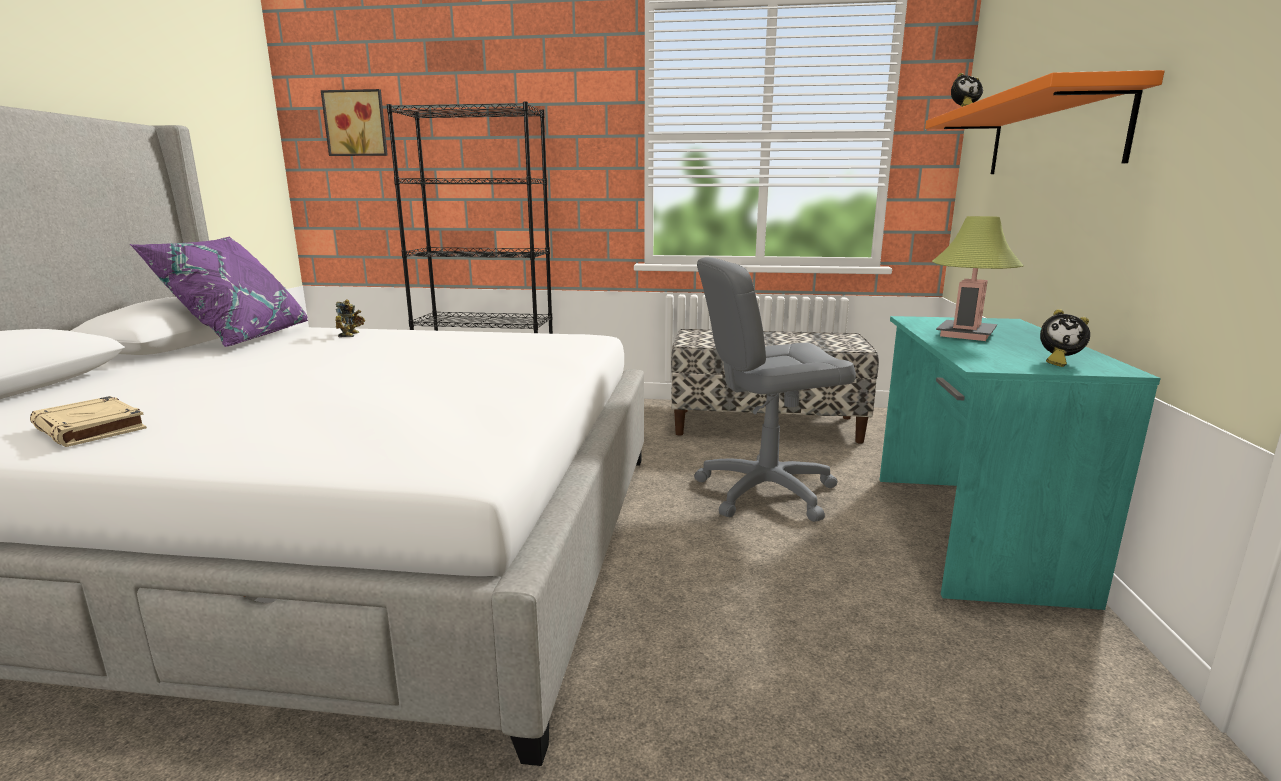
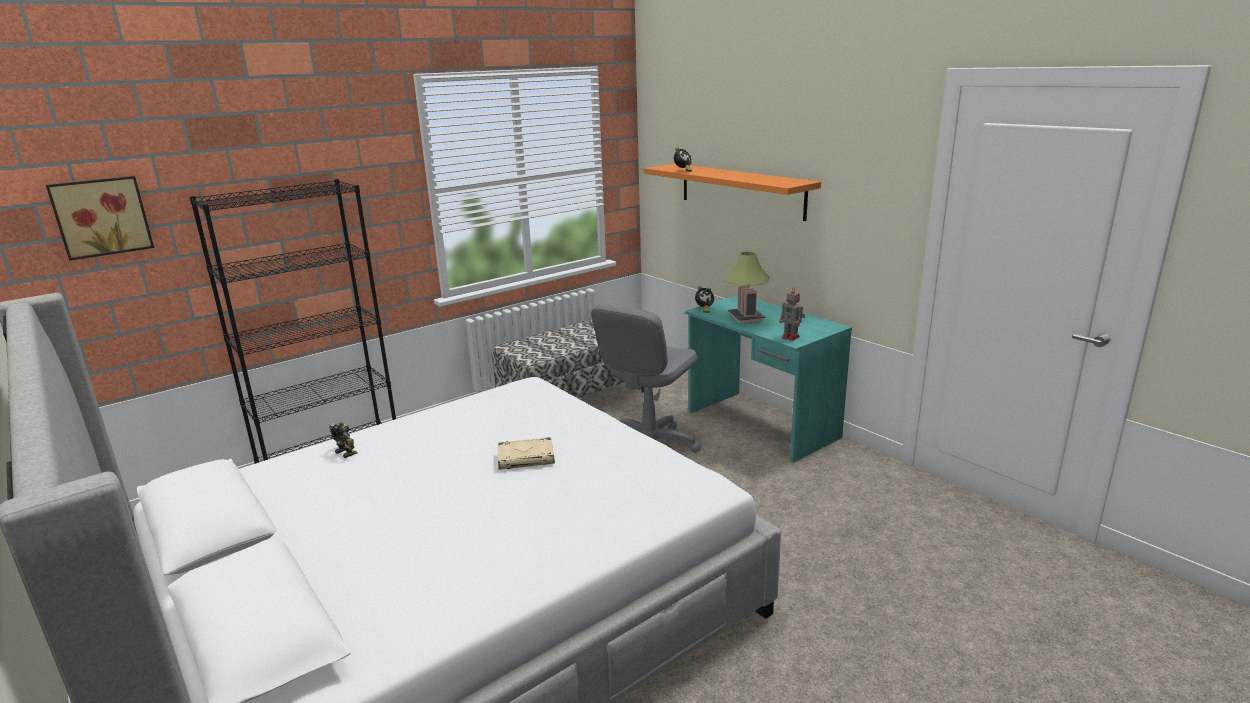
camera: 45 degrees left, 5 degrees up
beige book [30,396,147,447] -> beige book moved to [498,437,555,470]
purple pillow [130,237,308,347] -> none
alarm clock [1040,309,1090,367] -> alarm clock moved to [695,286,714,313]
none -> toy robot [779,286,805,341]

